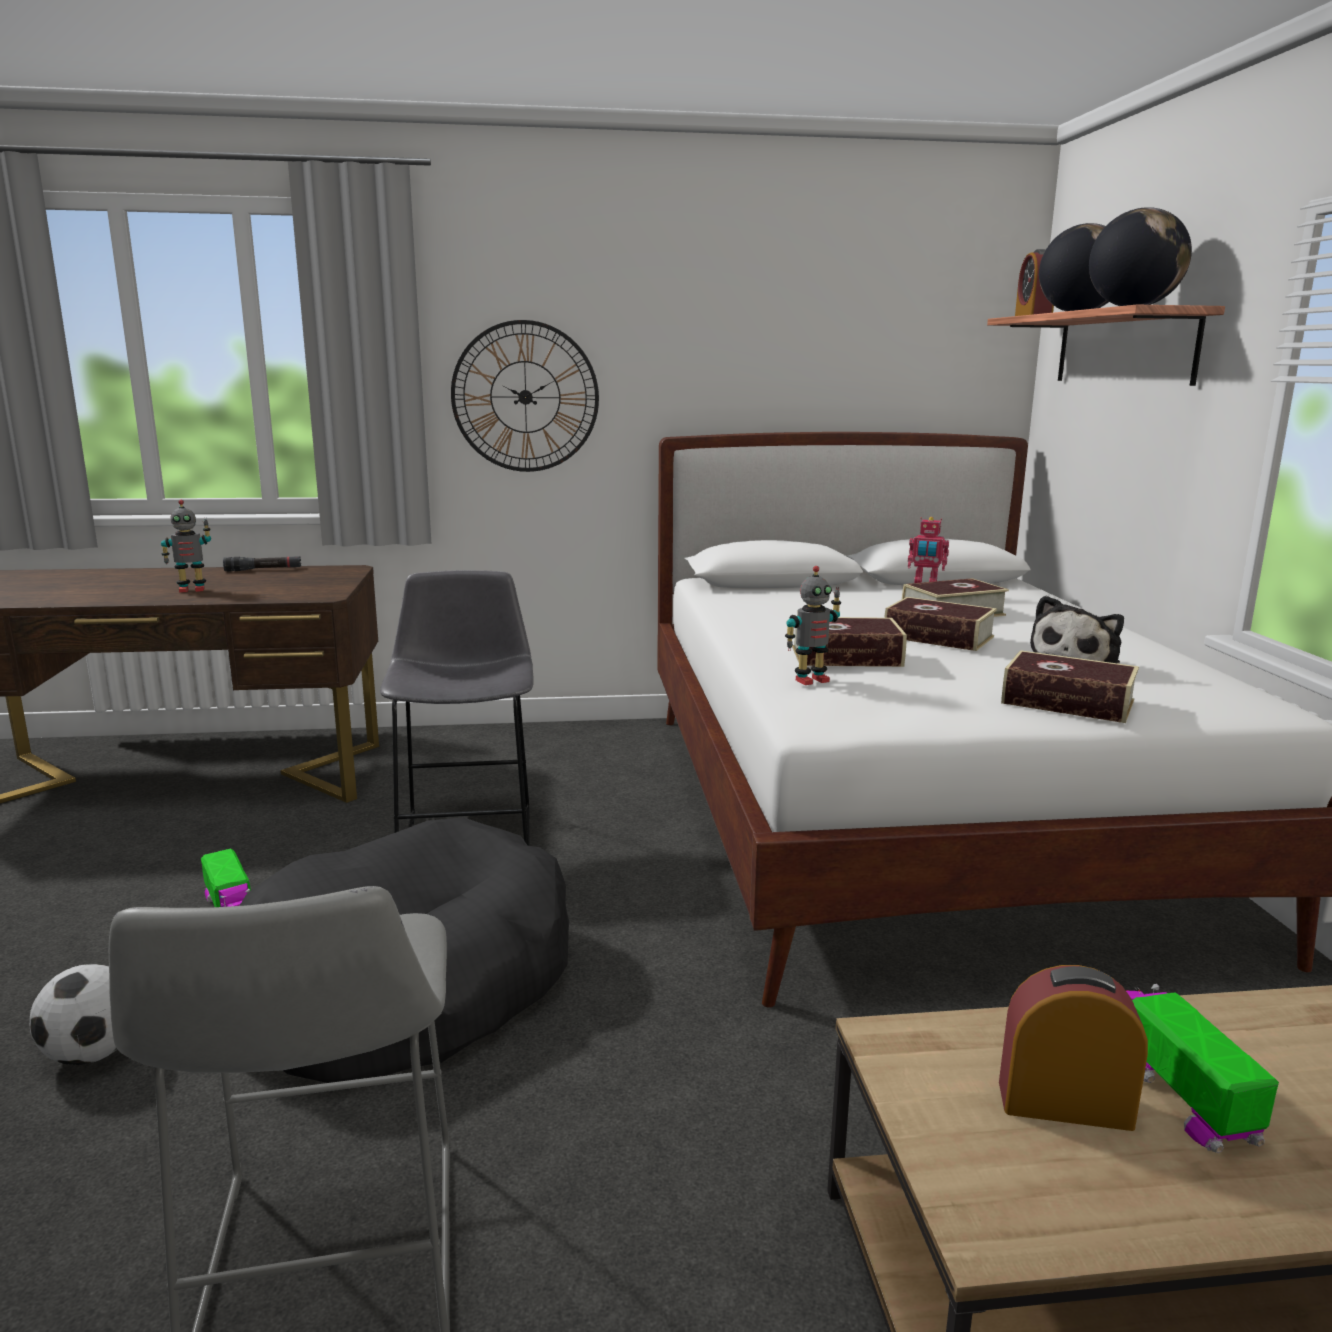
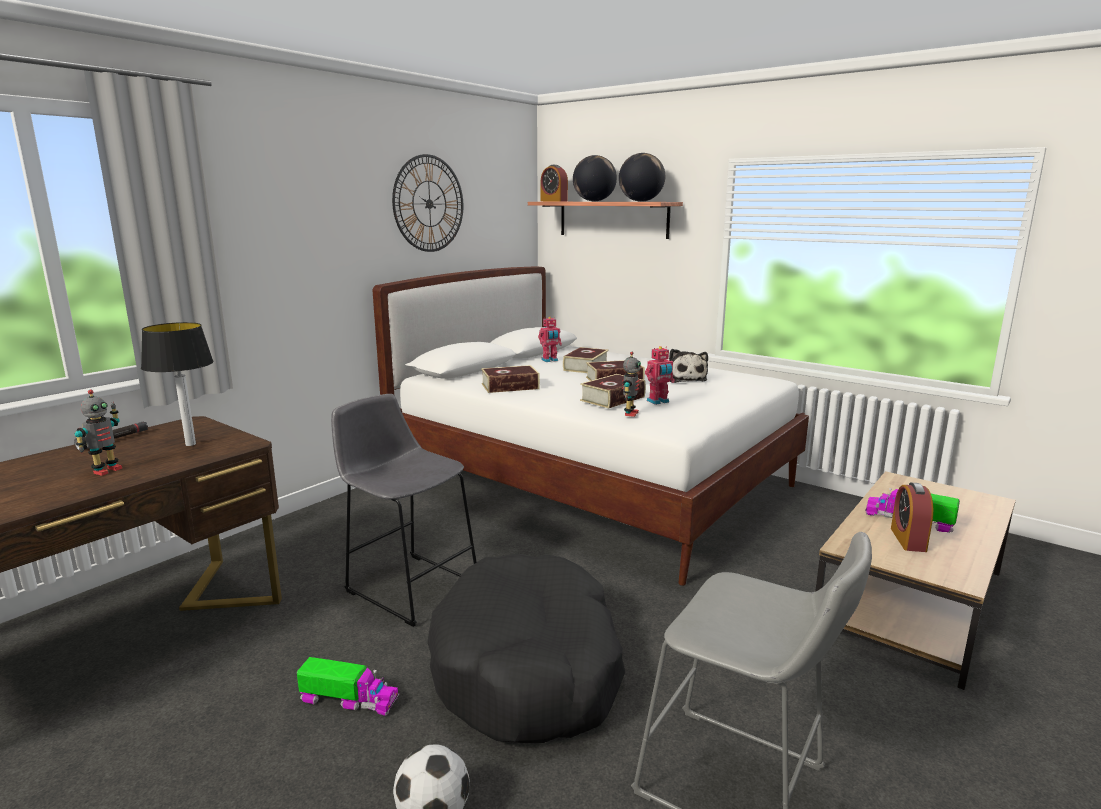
camera: 45 degrees left, 0 degrees up
wall clock [451,320,599,472] -> wall clock moved to [392,154,463,252]
alarm clock [999,965,1148,1131] -> alarm clock turned 45 degrees counterclockwise [891,483,933,552]
book [1001,650,1139,723] -> book moved to [481,365,540,393]
none -> table lamp [141,322,214,446]
none -> toy robot [645,346,675,405]

